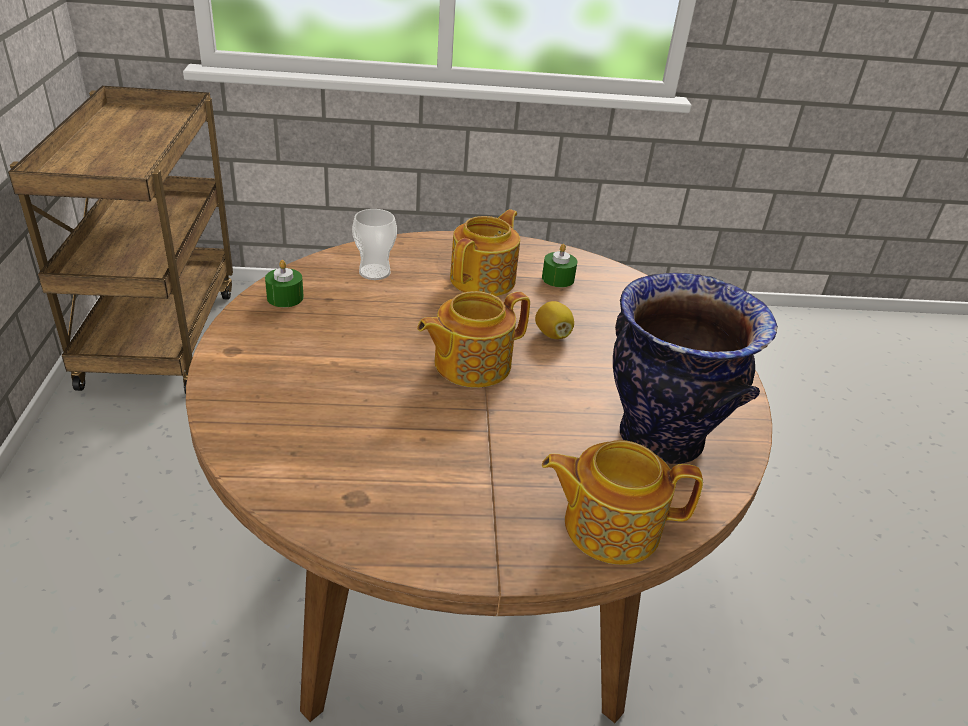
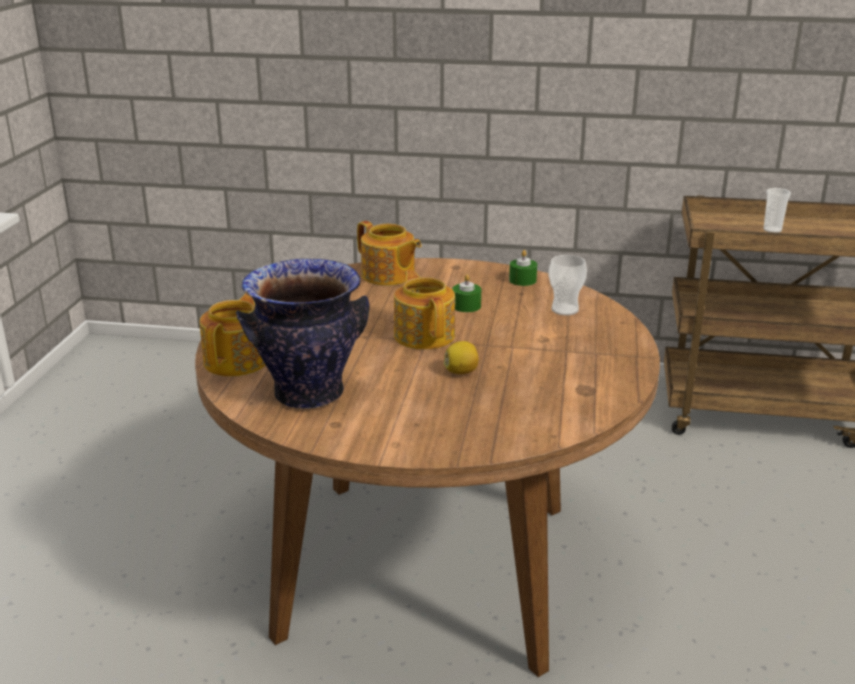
camera: 105 degrees right, 10 degrees down
teapot [450,209,520,296] -> teapot moved to [357,221,421,286]
green candle [542,244,577,287] -> green candle moved to [452,274,481,312]
none -> cup [763,188,791,233]

